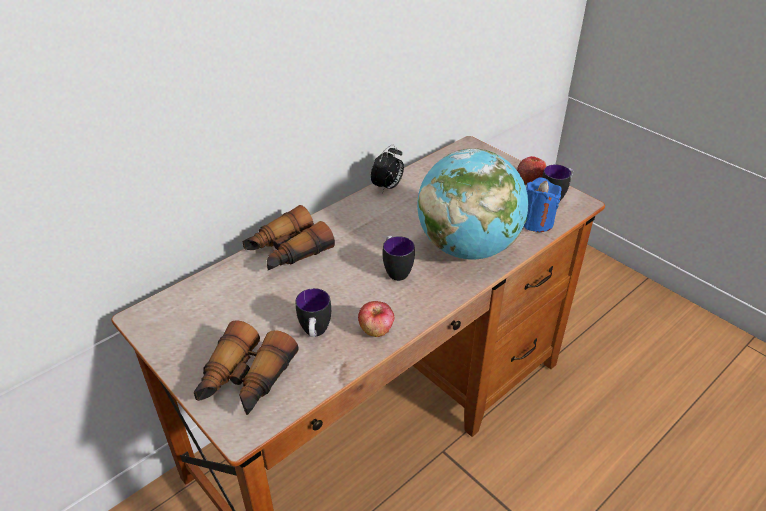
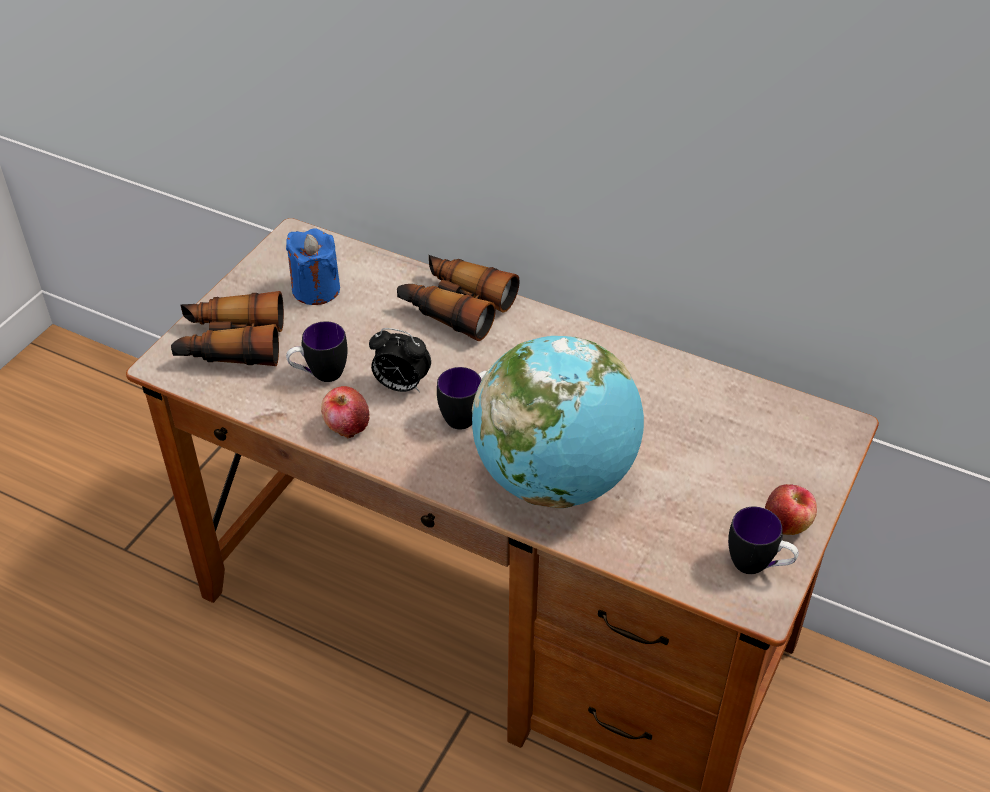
camera: 70 degrees right, 5 degrees up
alarm clock [371,145,404,193] -> alarm clock moved to [369,328,431,392]
blue candle [524,177,562,232] -> blue candle moved to [286,228,340,305]

